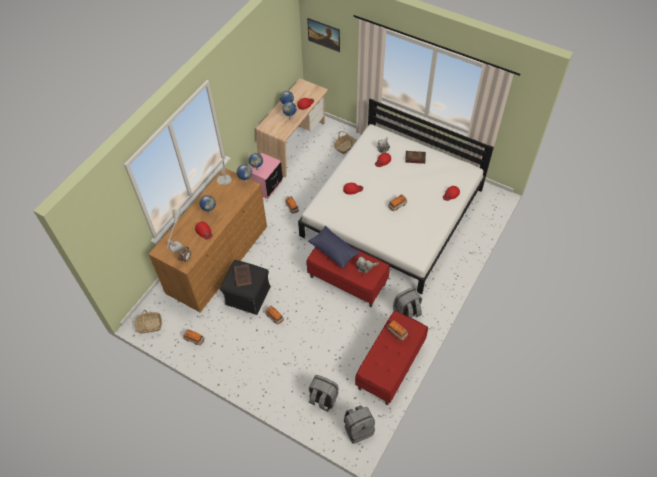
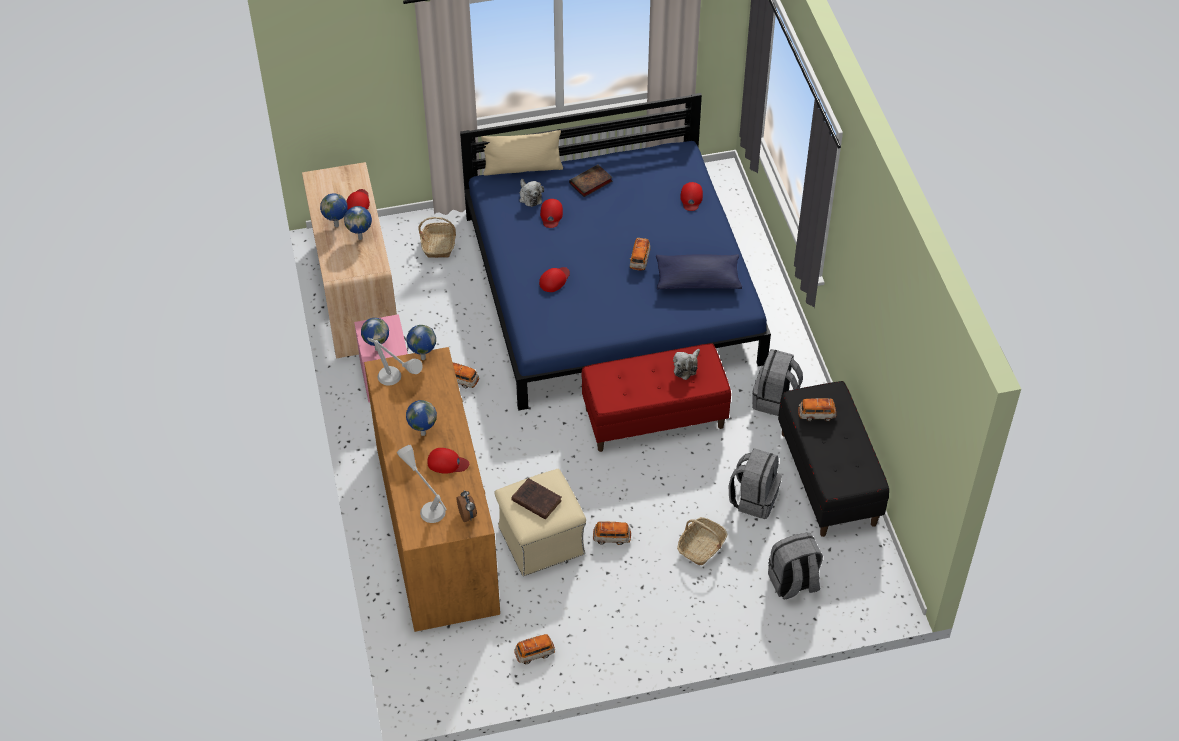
camera: 45 degrees left, 5 degrees down
basket [135,310,162,334] -> basket moved to [677,517,727,565]
black ottoman [220,260,271,315] -> beige ottoman [494,469,586,576]
white bed [298,98,494,294] -> blue bed [460,93,771,411]
picture [307,18,340,52] -> none
blue pillow [308,226,360,269] -> blue pillow moved to [656,254,742,289]
grey backpack [344,405,375,444] -> grey backpack moved to [729,448,782,519]
red bench [355,311,428,405] -> black bench [778,381,889,537]
none -> beige pillow [481,130,563,176]

